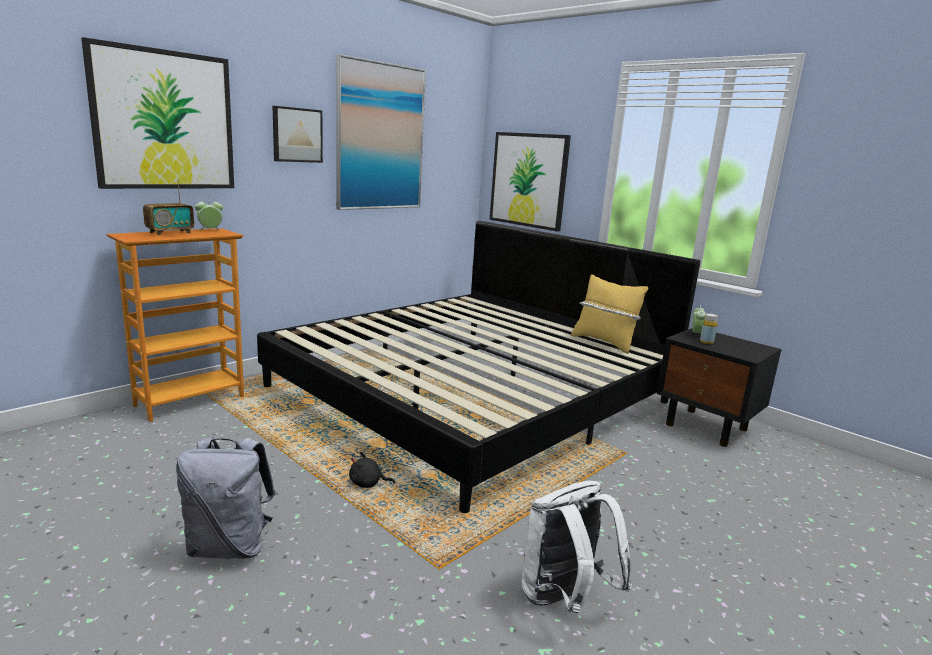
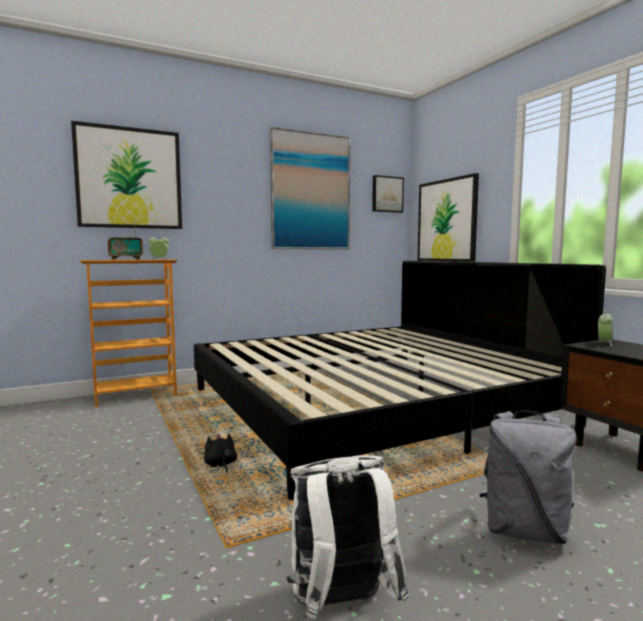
camera: 20 degrees right, 10 degrees down
grey backpack [176,437,275,559] -> grey backpack moved to [480,410,577,544]
picture [272,106,323,163] -> picture moved to [372,175,404,213]
black plush toy [349,452,395,488] -> black plush toy turned 45 degrees clockwise [204,433,237,474]
yellow pillow [571,274,649,354] -> none
yellow bottle [700,313,718,344] -> none

